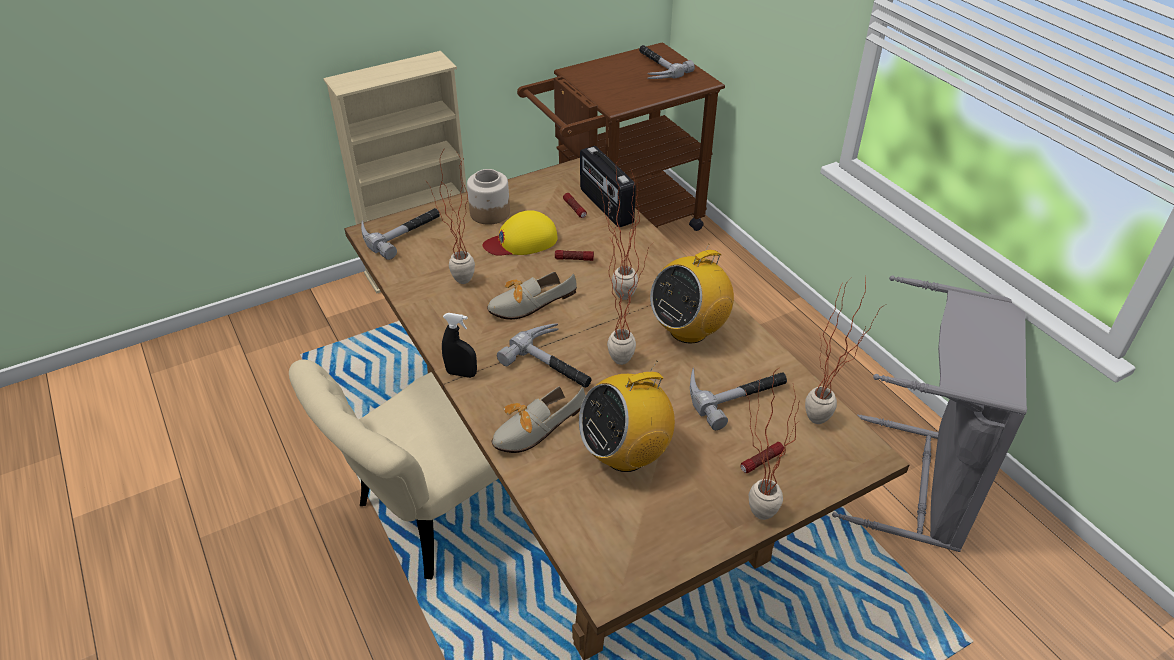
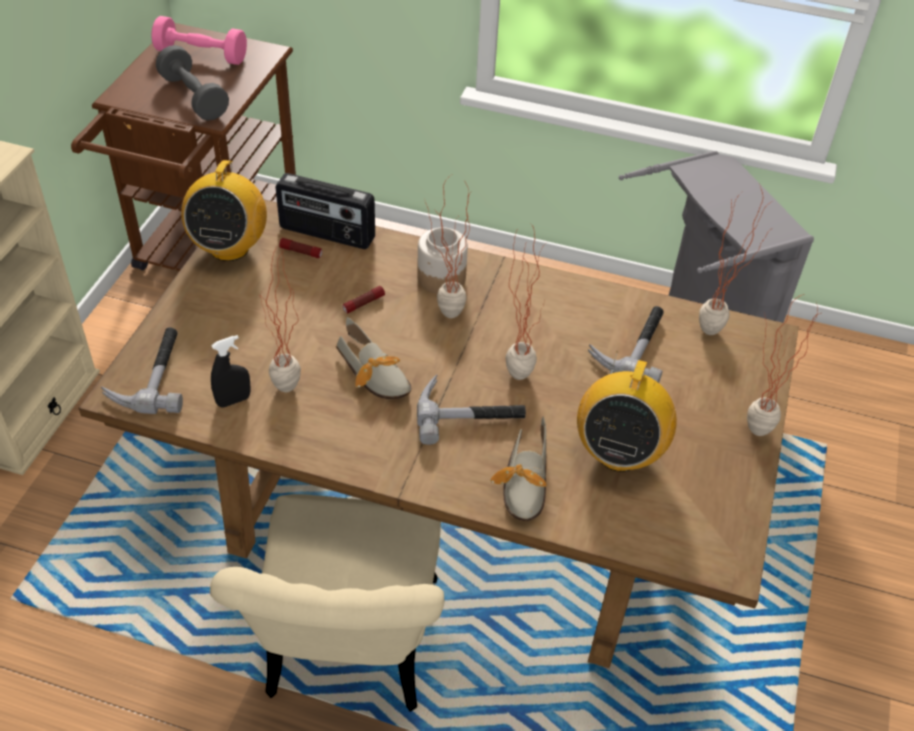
camera: 45 degrees left, 5 degrees up
black spray bottle [442,313,477,378] -> black spray bottle moved to [211,335,251,408]
jar [467,169,510,225] -> jar moved to [417,227,468,294]
yellow cap [483,210,558,256] -> none
shoe [487,272,577,320] -> shoe turned 60 degrees counterclockwise [336,317,411,399]
hammer [639,45,695,79] -> pink dumbbell [151,16,247,65]
radio [650,245,734,344] -> radio moved to [181,160,267,261]
flashlight [741,442,785,473] -> none
none -> grey dumbbell [156,45,229,121]

